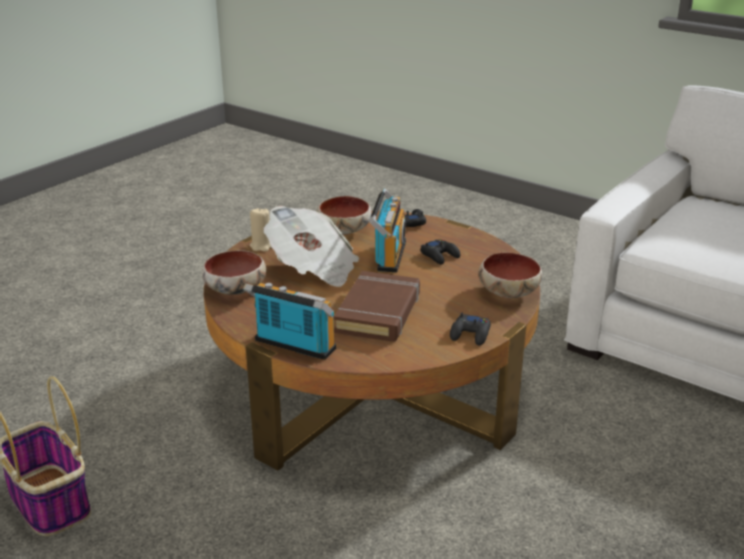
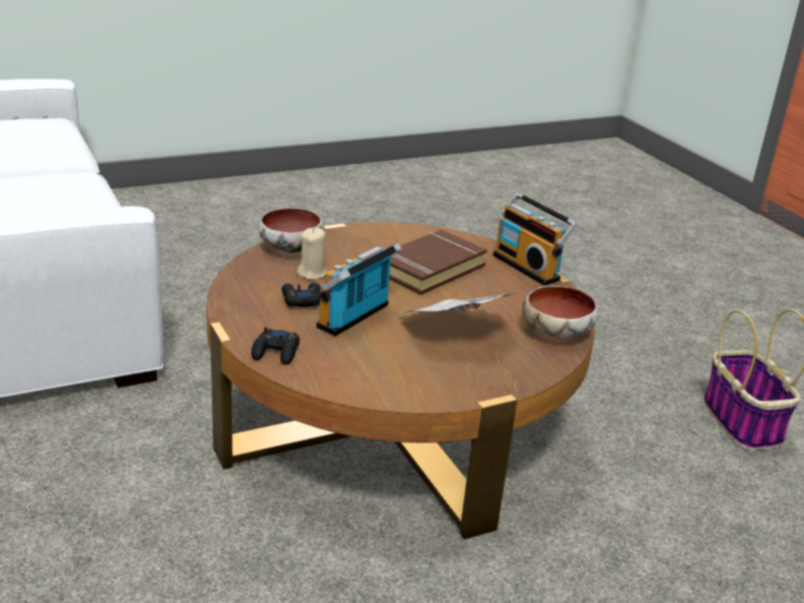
camera: 155 degrees left, 0 degrees up
beige candle [250,207,272,252] -> beige candle moved to [297,227,327,280]
bowl [317,196,372,235] -> none
black game controller [450,313,491,346] -> none

